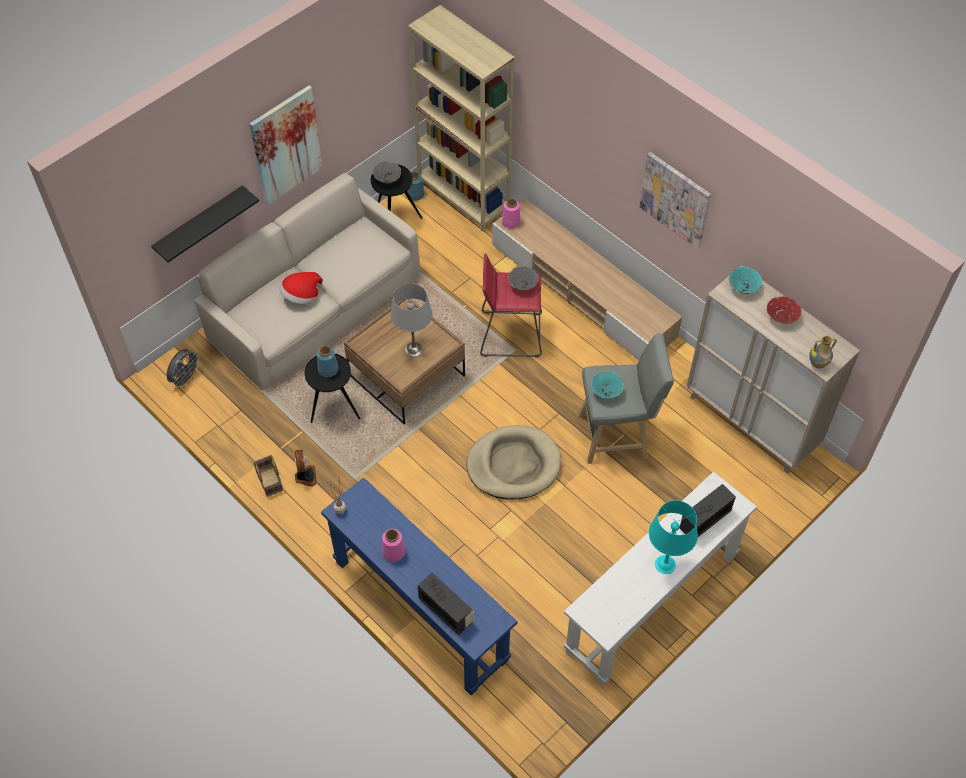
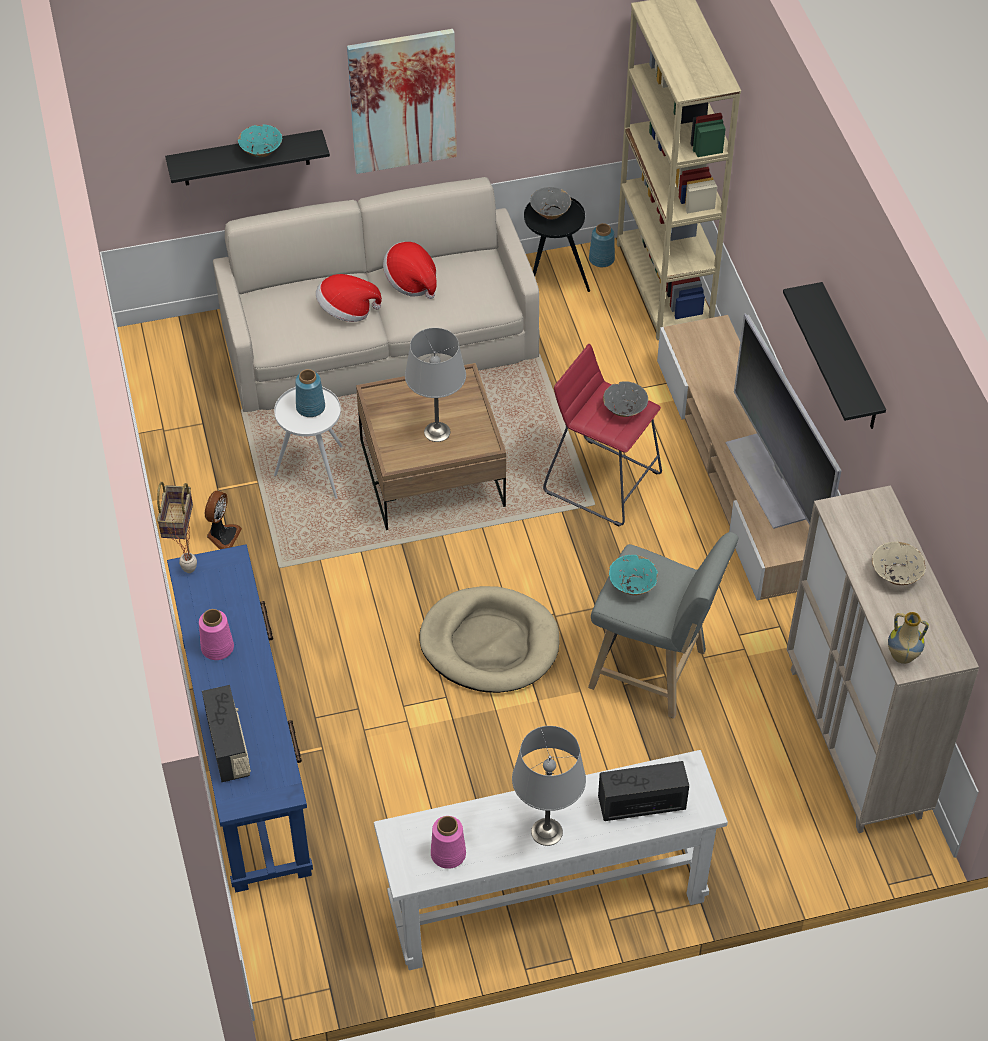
camera: 30 degrees right, 5 degrees down
grey fan [167,349,200,389] -> none
black side table [305,354,360,423] -> white side table [274,387,343,499]
pink vase [502,198,520,229] -> pink vase moved to [431,816,466,869]
picture [640,152,711,249] -> black shelf [783,282,886,429]
turquoise table lamp [649,500,698,574] -> grey table lamp [512,726,586,846]
turquoise bowl [729,267,762,294] -> turquoise bowl moved to [238,124,282,157]
red bowl [767,296,802,324] -> beige bowl [872,542,926,585]
none -> hat [383,242,437,299]
none -> television [726,313,841,529]

